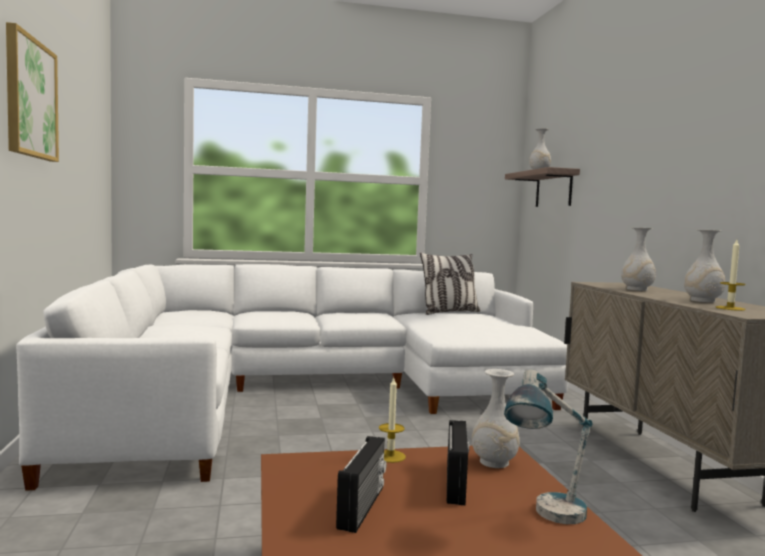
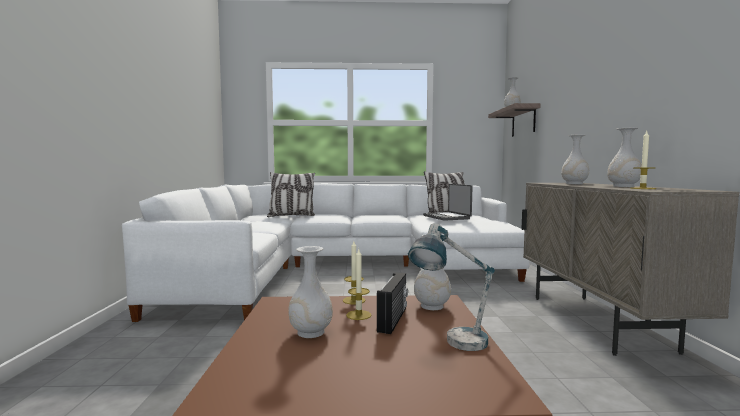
camera: 10 degrees right, 0 degrees up
picture [6,22,59,162] -> none
radio [336,436,386,533] -> white vase [288,246,333,338]
none -> pillow [267,172,315,217]
none -> candle [346,249,372,320]
none -> laptop [423,184,473,221]

